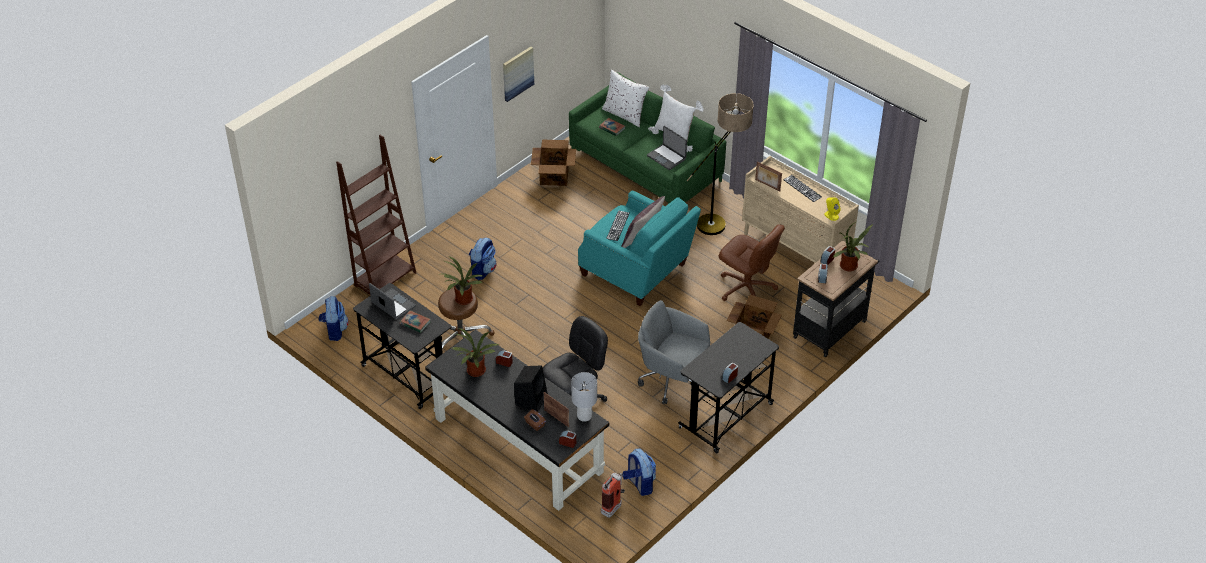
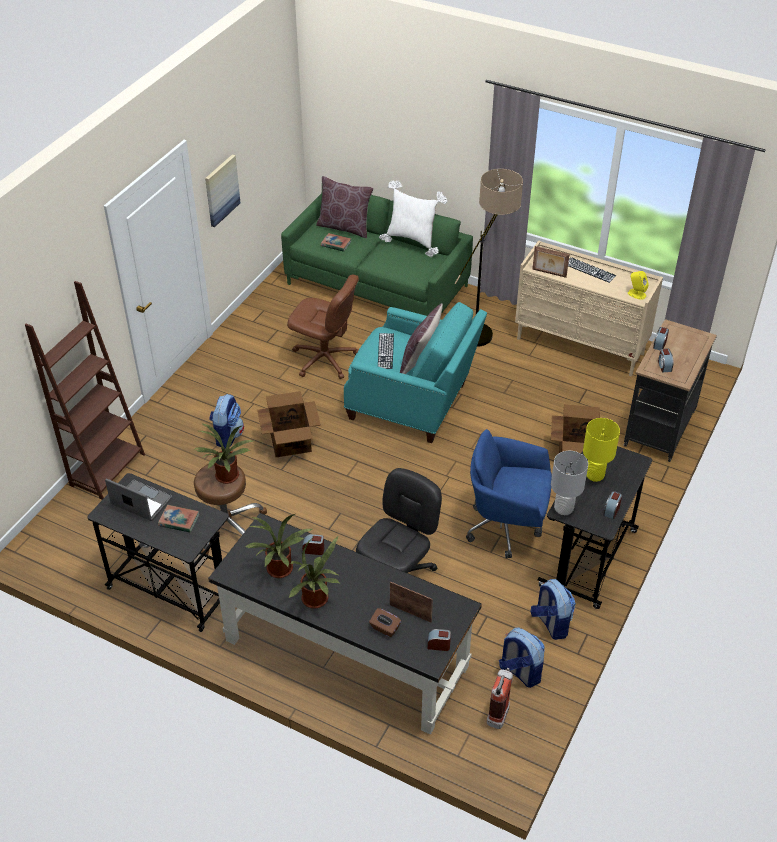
camera: 15 degrees left, 0 degrees up
backpack [319,296,349,341] -> backpack moved to [531,579,576,640]
black speaker [514,365,548,412] -> none
cardboard box [531,140,576,186] -> cardboard box moved to [257,391,321,457]
grey table lamp [571,372,597,422] -> grey table lamp moved to [551,451,588,515]
white pillow [602,70,649,127] -> brown pillow [316,176,373,238]
grey office chair [638,300,710,404] -> blue office chair [466,429,552,558]
laptop [647,126,687,170] -> none
brown office chair [719,224,785,301] -> brown office chair moved to [287,275,359,379]
potted plant [833,222,873,271] -> potted plant moved to [288,536,339,609]
none -> yellow table lamp [583,418,620,482]

